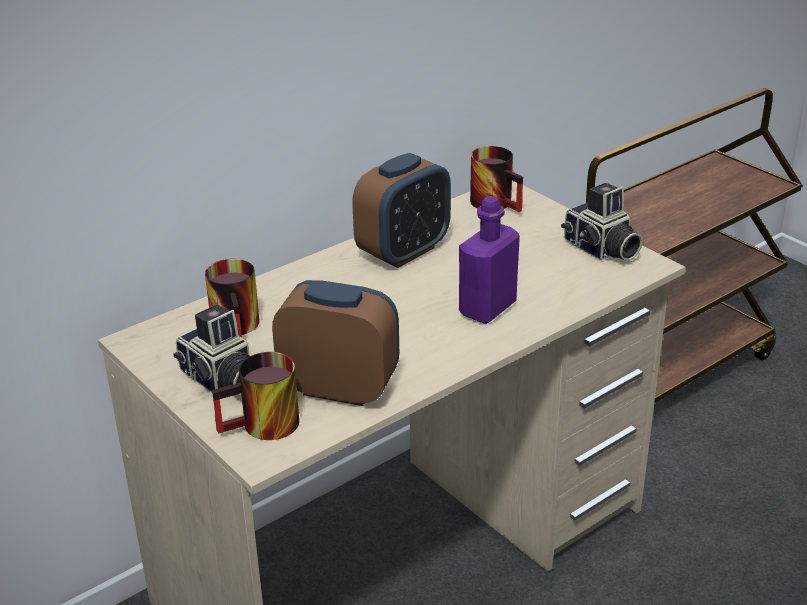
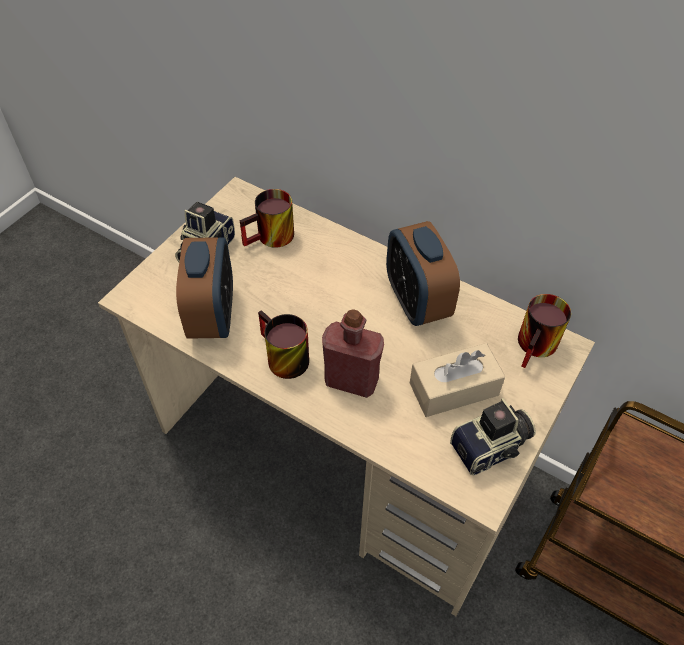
camera: 70 degrees right, 20 degrees up
mug [212,352,299,440] -> mug moved to [258,310,309,379]
alarm clock [352,153,451,268] -> alarm clock turned 45 degrees clockwise [386,221,460,326]
purple bottle [459,196,520,324] -> red bottle [322,309,384,398]
camera [561,183,643,261] -> camera turned 150 degrees counterclockwise [450,398,536,476]
none -> beige tissue box [410,343,505,417]

